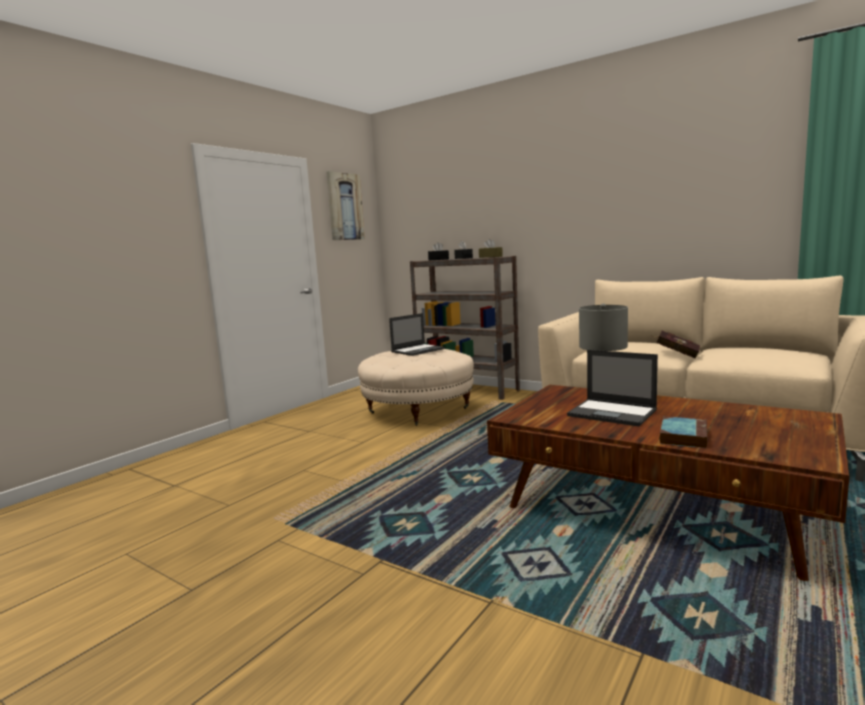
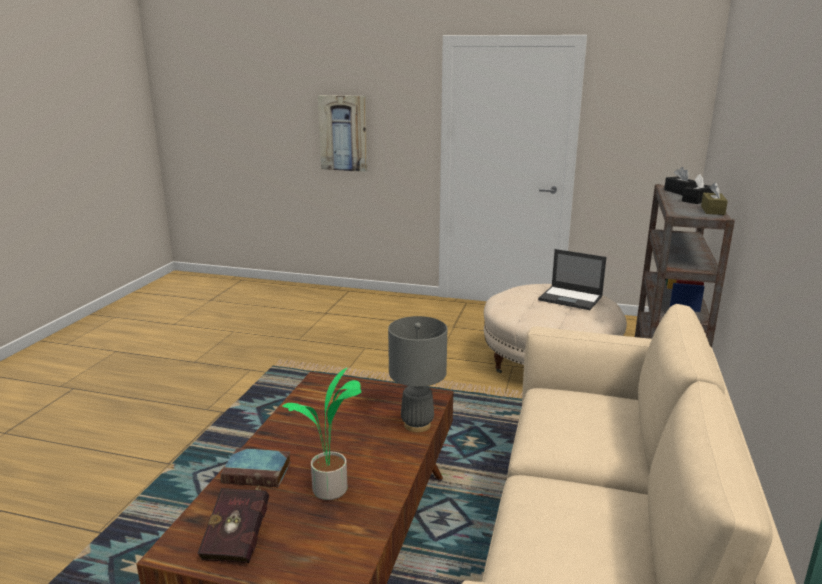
camera: 70 degrees right, 10 degrees up
picture [326,171,365,240] -> picture moved to [318,95,367,172]
laptop [567,350,658,427] -> none
red book [652,331,700,359] -> red book moved to [197,486,269,563]
none -> potted plant [282,368,361,500]

